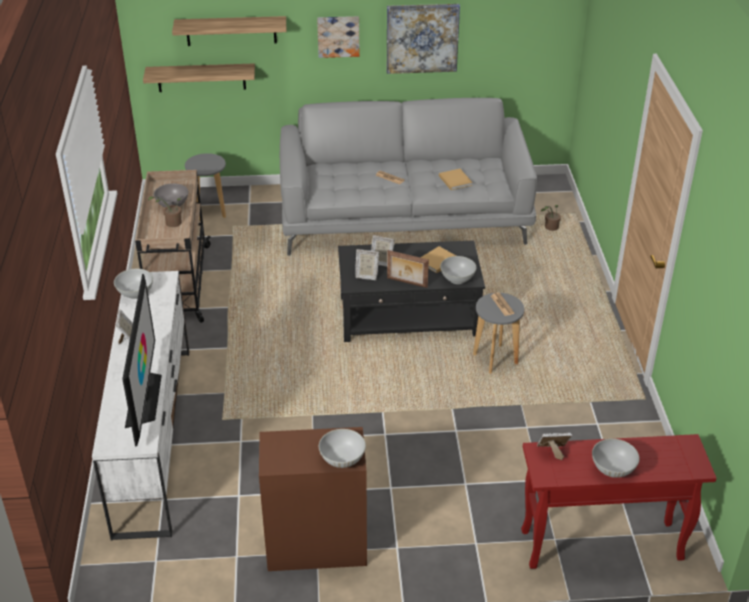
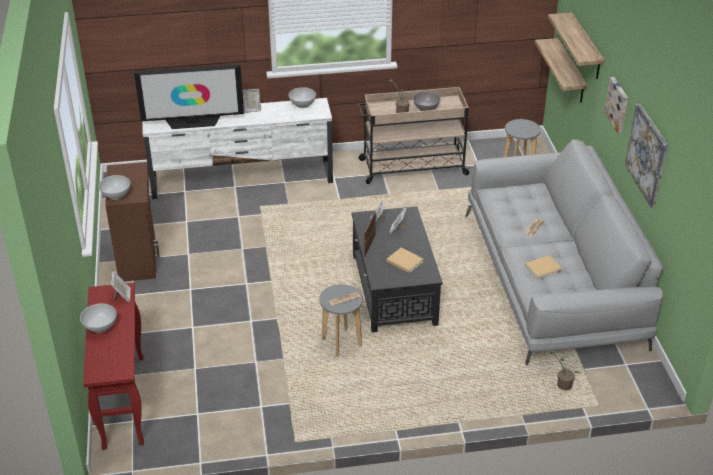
camera: 85 degrees right, 0 degrees up
white bowl [440,256,476,284] -> none

